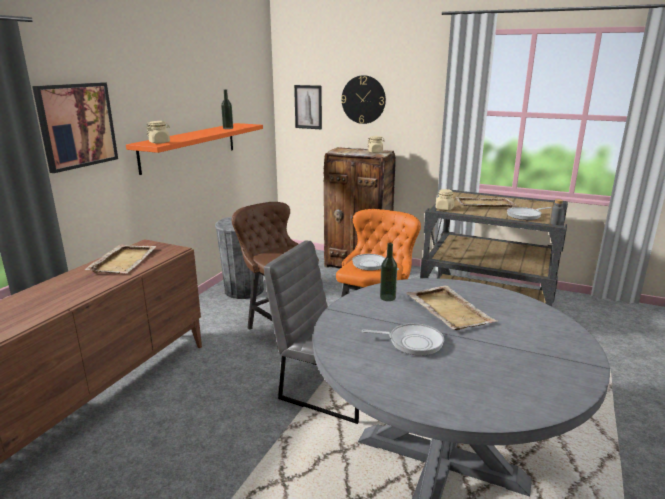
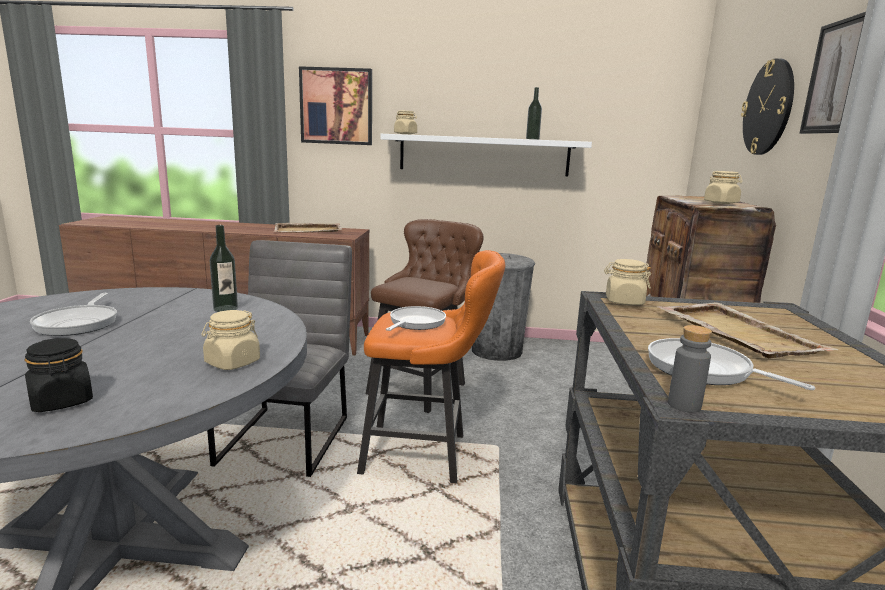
camera: 70 degrees right, 5 degrees down
orange shelf [126,123,263,175] -> white shelf [380,134,592,176]
picture [294,85,322,129] -> picture moved to [799,12,866,134]
beige tray [406,285,497,330] -> none
none -> black jar [25,338,93,412]
none -> beige jar [201,310,260,370]

